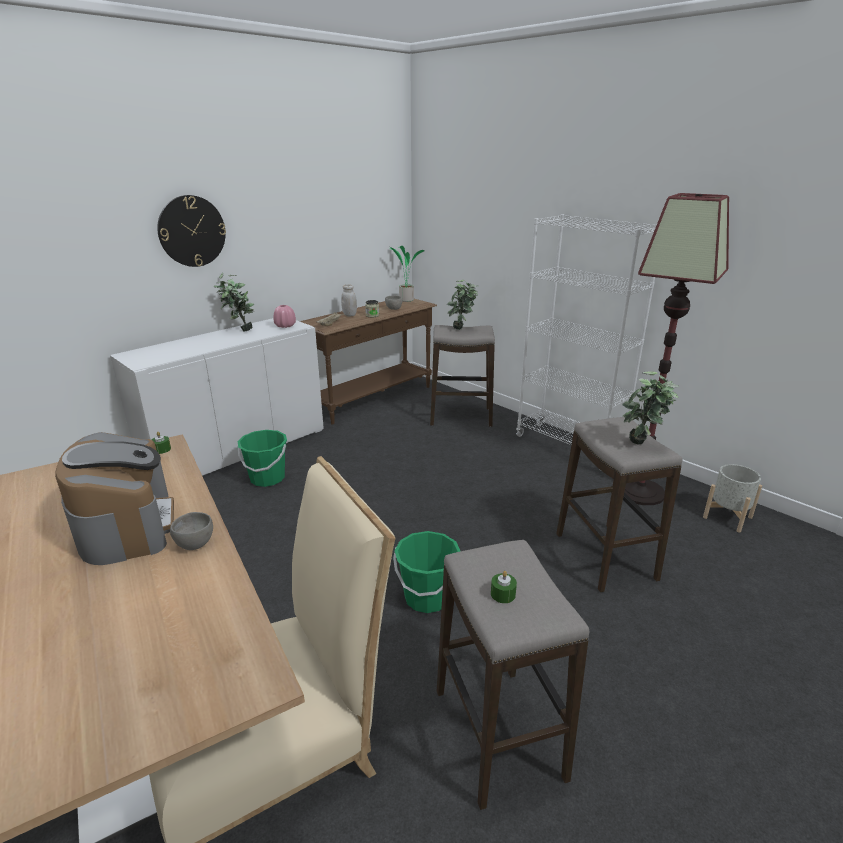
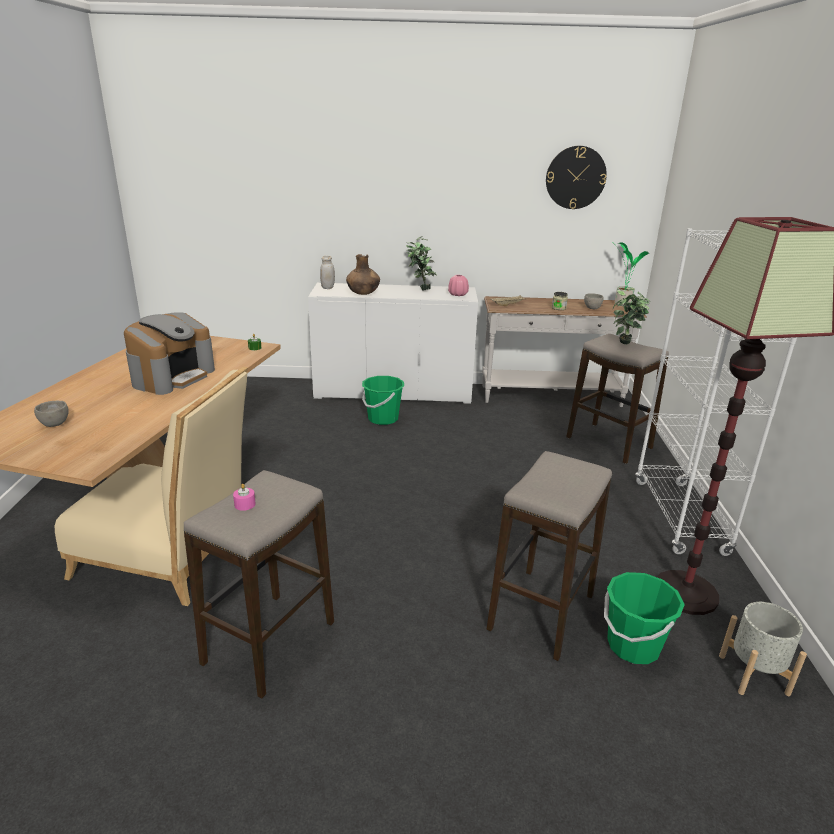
camera: 45 degrees right, 0 degrees up
wall clock [157,195,226,267] -> wall clock moved to [546,146,607,209]
grey bowl [170,512,213,550] -> grey bowl moved to [34,401,69,427]
brown console table [300,299,437,425] -> white console table [482,296,647,407]
white jar [341,284,357,316] -> white jar moved to [320,256,335,289]
green bucket [393,531,460,613] -> green bucket moved to [604,572,685,664]
green candle [491,571,517,603] -> pink candle [233,484,256,511]
potted plant [622,371,679,445] -> none
none -> brown vase [346,254,380,295]

